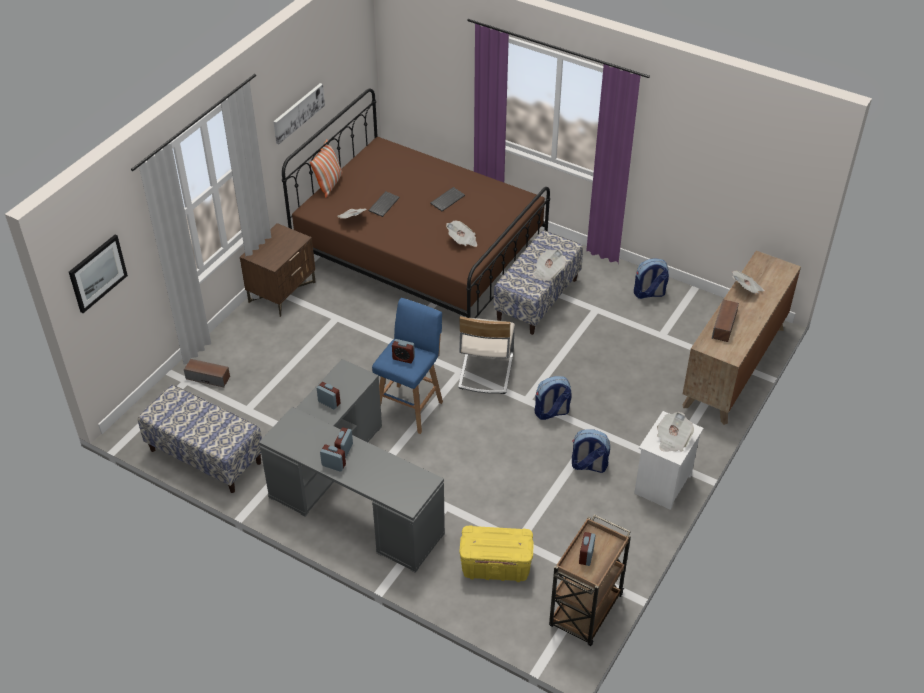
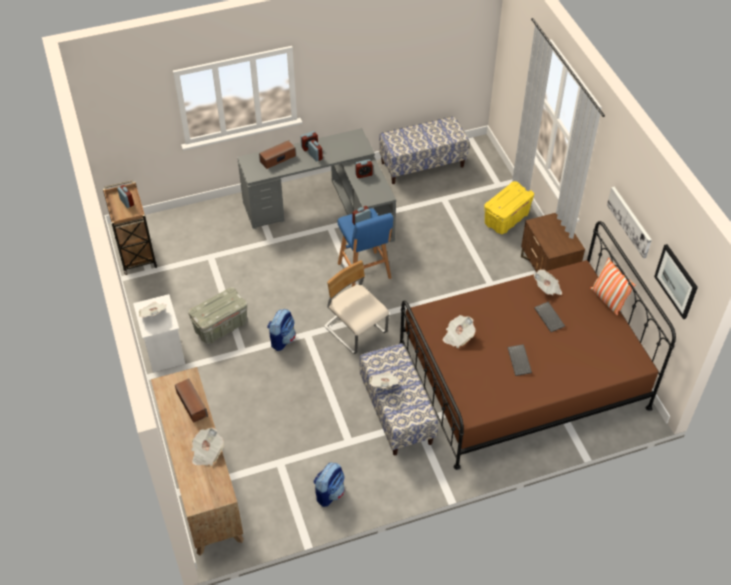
camera: 130 degrees right, 5 degrees up
picture [69,235,128,313] -> picture moved to [654,244,698,319]
speaker [184,359,230,387] -> speaker moved to [259,140,296,169]
yellow storage box [459,526,534,582] -> yellow storage box moved to [484,181,534,234]
backpack [572,429,610,473] -> grey storage box [188,287,247,344]

